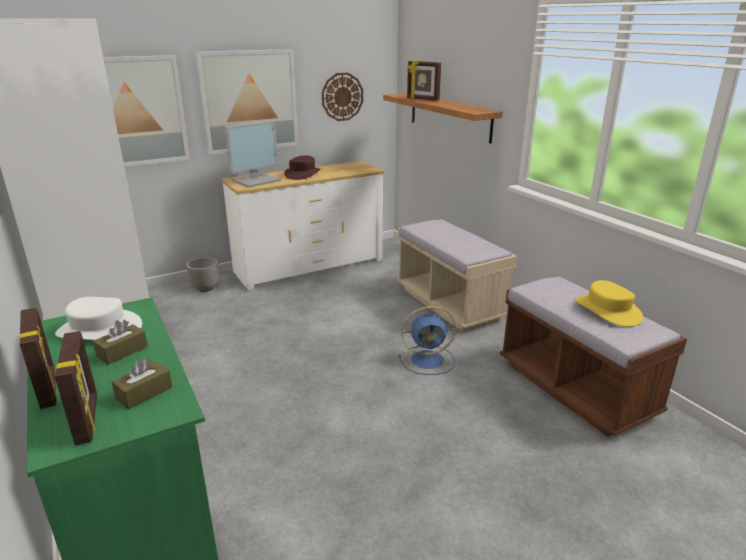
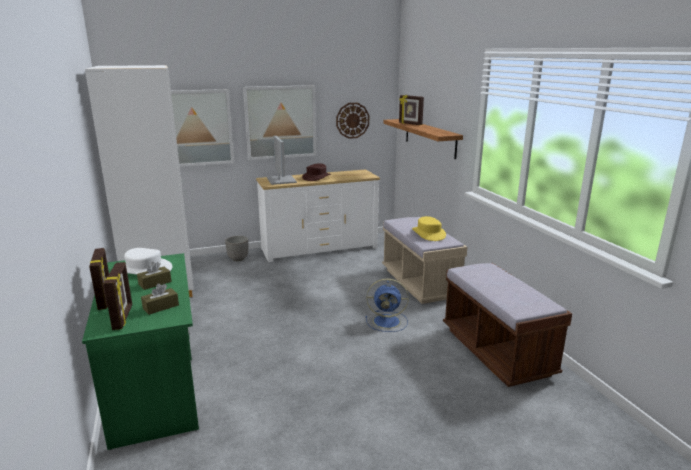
camera: 10 degrees right, 5 degrees down
monitor [225,120,281,188] -> monitor turned 75 degrees counterclockwise [267,136,297,185]
yellow hat [575,280,643,327] -> yellow hat moved to [412,216,446,241]

